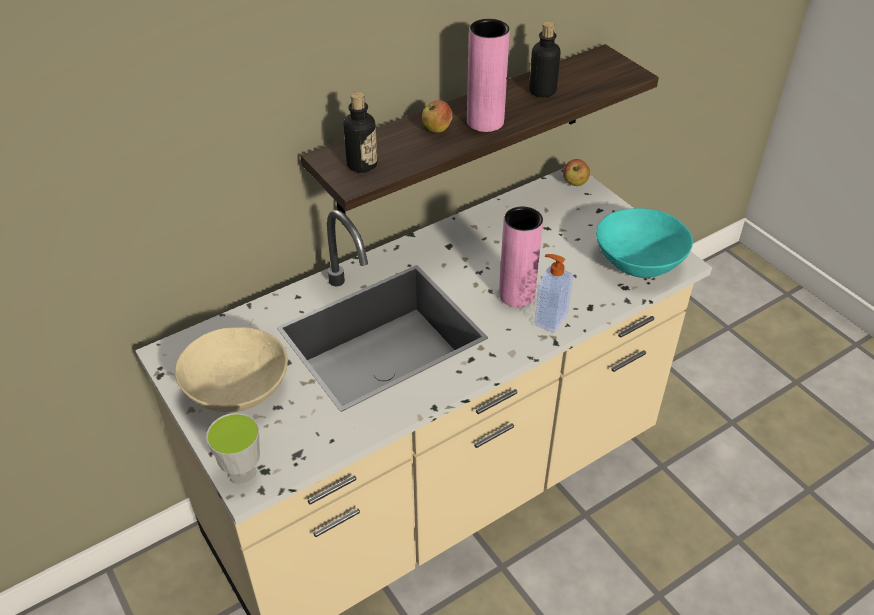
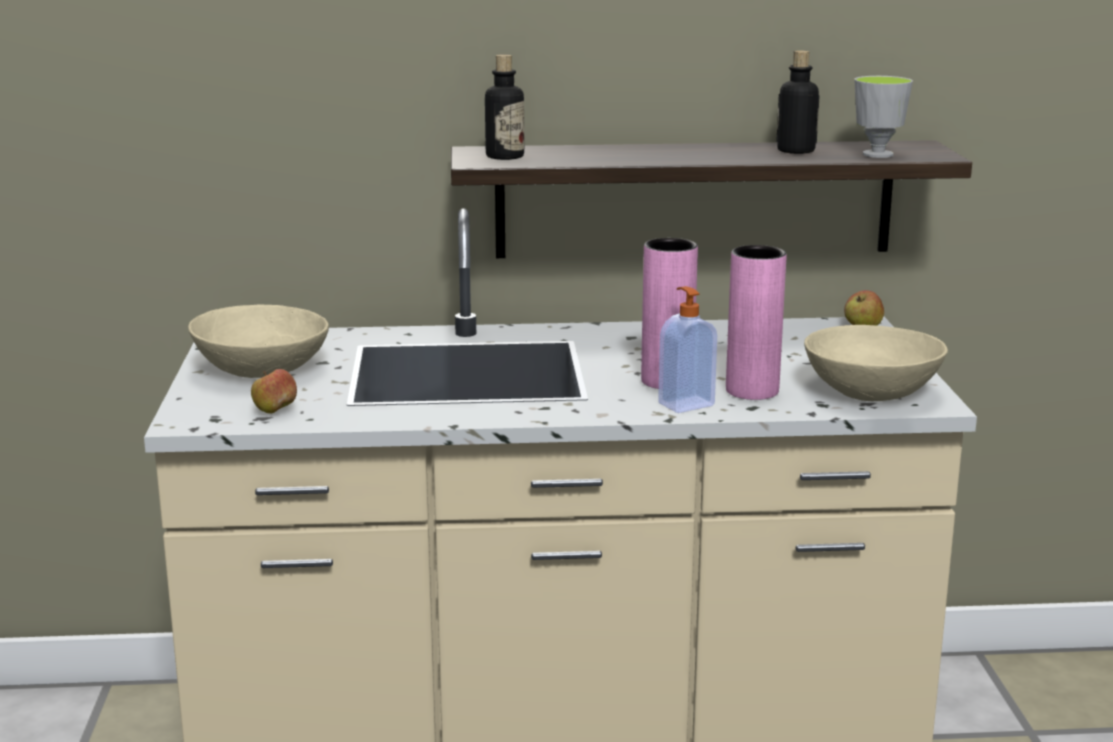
camera: 30 degrees right, 25 degrees down
cup [206,413,260,485] -> cup moved to [854,76,913,158]
apple [422,100,453,133] -> apple moved to [251,369,297,413]
pink vase [467,19,510,132] -> pink vase moved to [726,245,787,400]
turquoise bowl [596,208,693,278] -> beige bowl [804,325,948,401]

